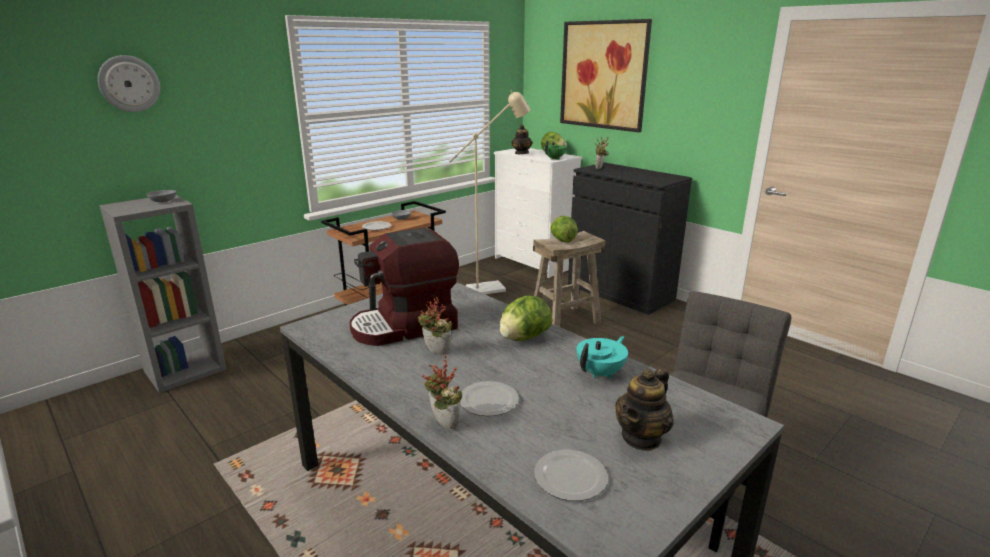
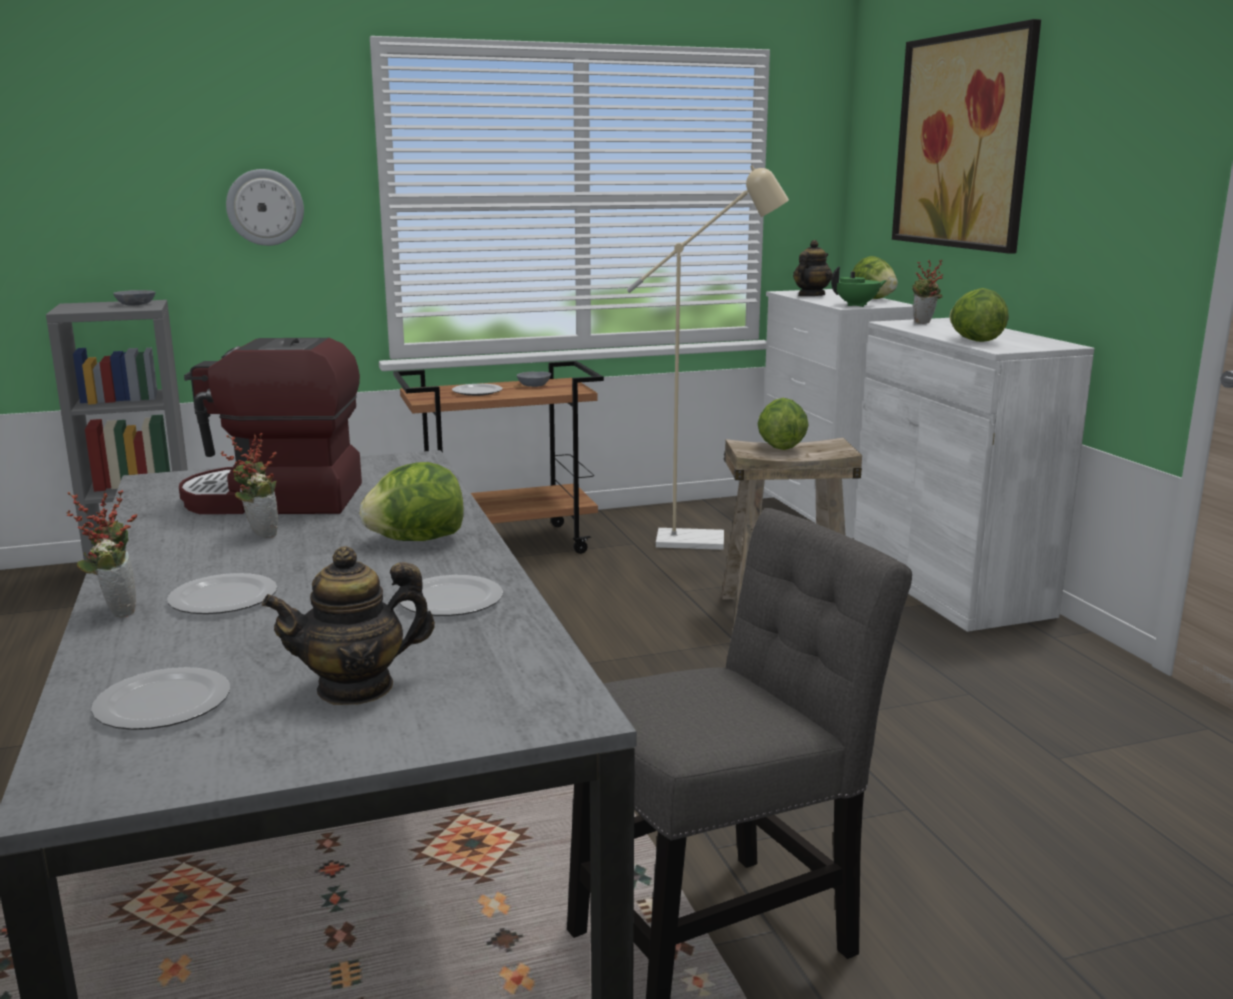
camera: 25 degrees right, 5 degrees down
wall clock [98,55,160,112] -> wall clock moved to [226,169,304,246]
black cabinet [568,162,692,315] -> white cabinet [854,318,1094,632]
turquoise teapot [576,336,628,378] -> plate [400,575,503,616]
none -> lettuce [950,288,1009,342]

